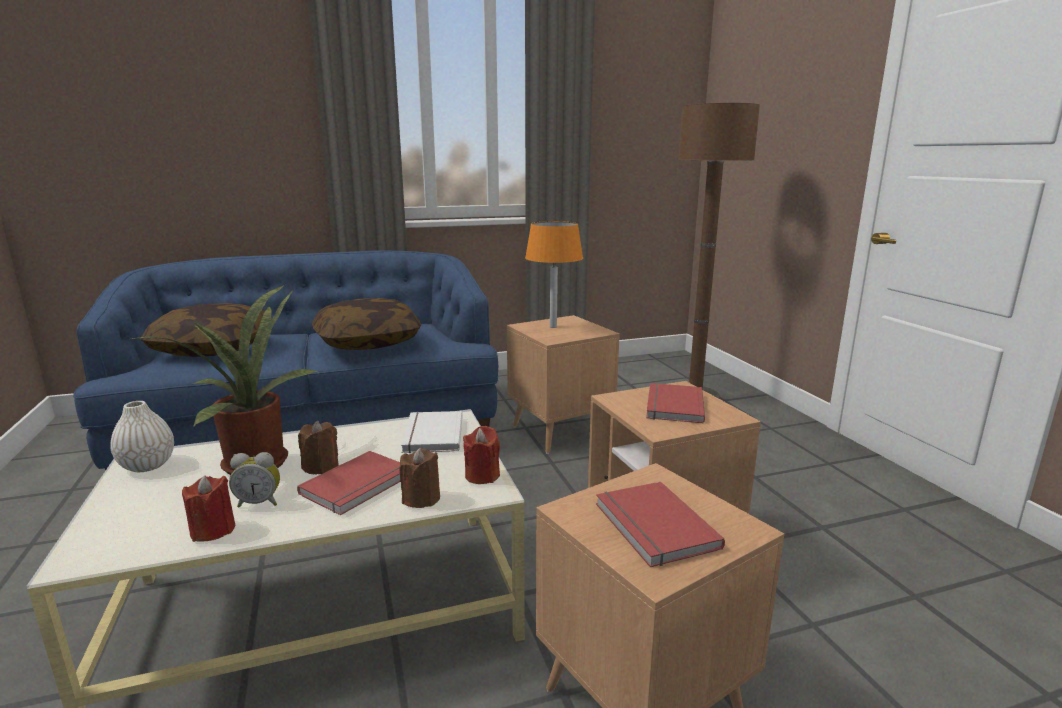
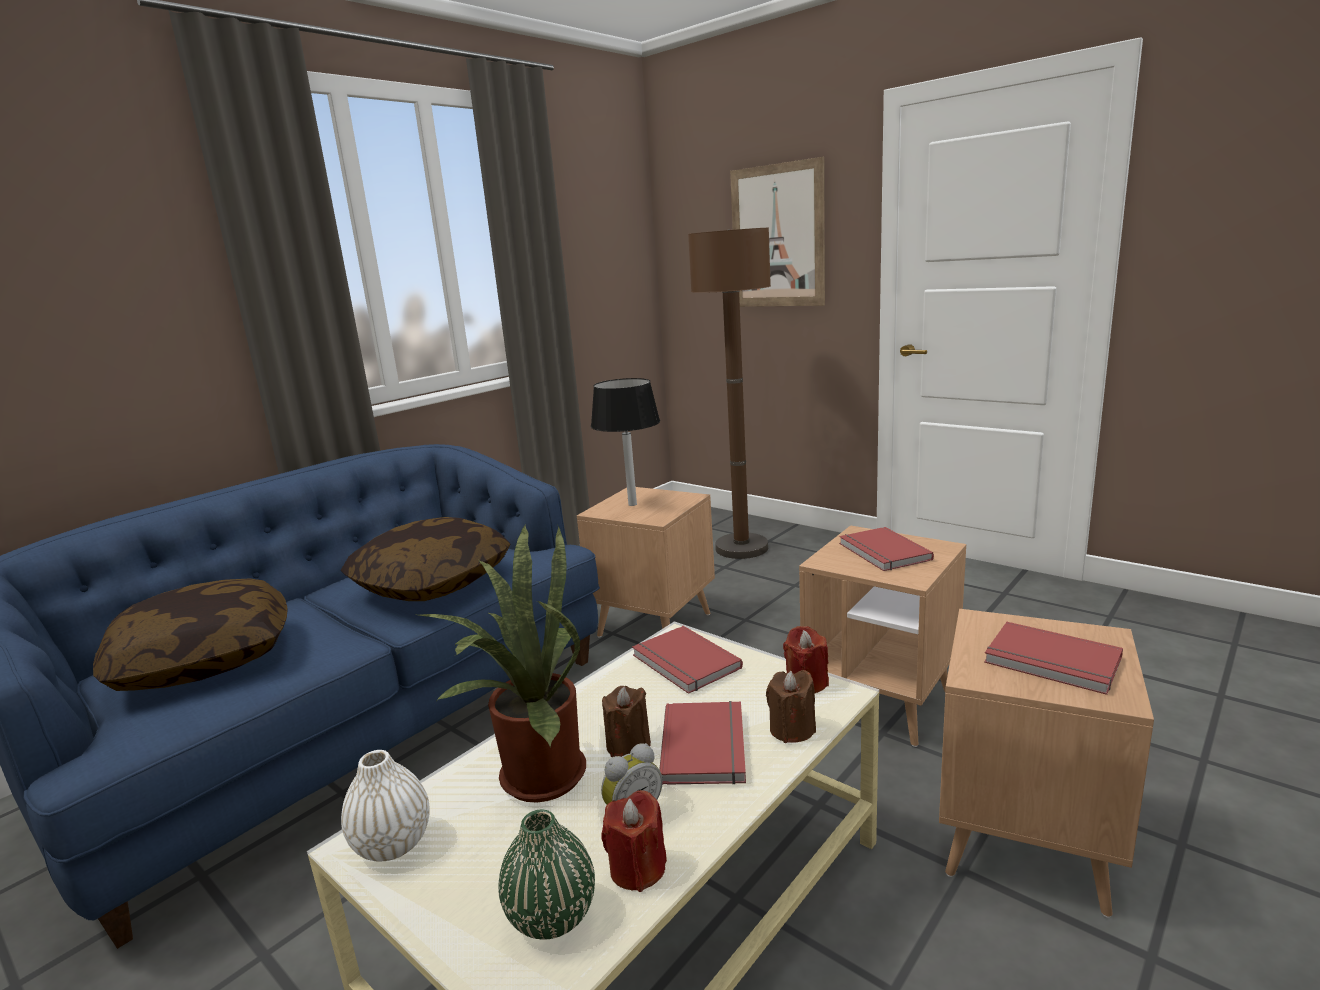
camera: 30 degrees left, 0 degrees up
white book [401,411,463,453] -> red book [632,626,743,694]
orange table lamp [525,221,583,328] -> black table lamp [591,378,660,506]
none -> green vase [498,810,595,940]
none -> picture [730,157,825,307]

